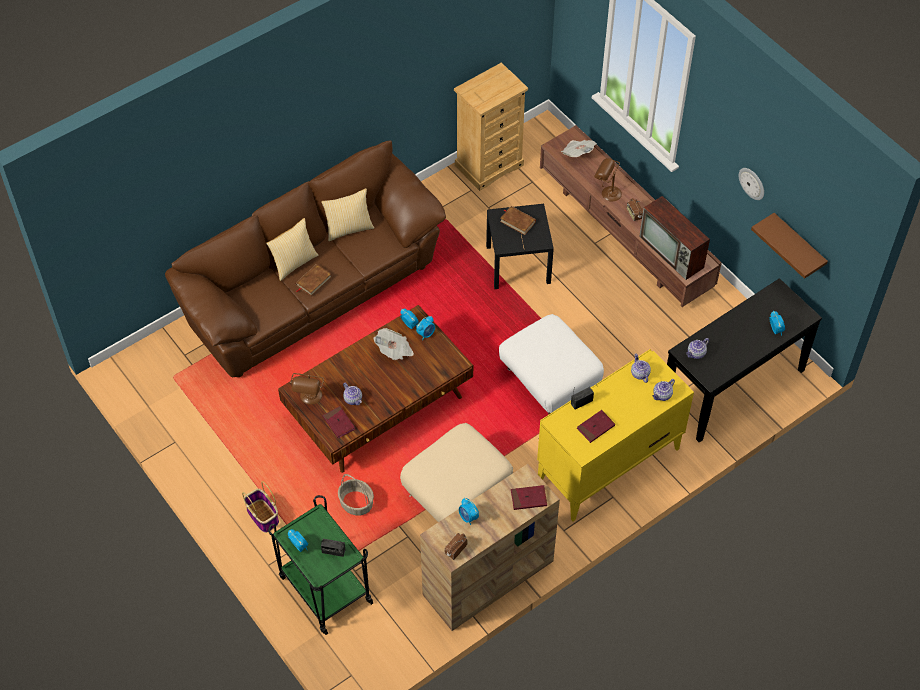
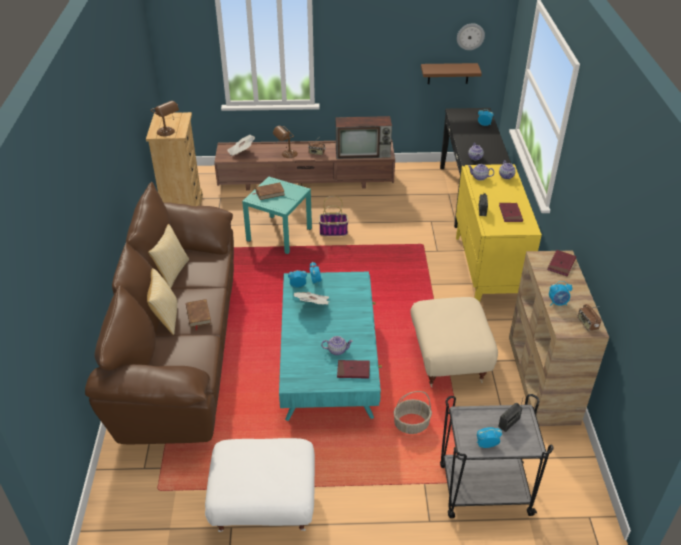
camera: 55 degrees left, 15 degrees down
basket [242,481,279,533] -> basket moved to [319,196,348,236]
green cart [268,495,373,635] -> grey cart [440,394,553,518]
brown coffee table [278,305,473,473] -> turquoise coffee table [279,271,382,421]
brown table lamp [290,373,324,405] -> brown table lamp moved to [151,101,179,136]
black side table [486,204,554,289] -> turquoise side table [242,176,312,254]
white ottoman [499,314,604,415] -> white ottoman moved to [205,438,315,532]
wall clock [739,168,764,200] -> wall clock moved to [457,24,485,50]

